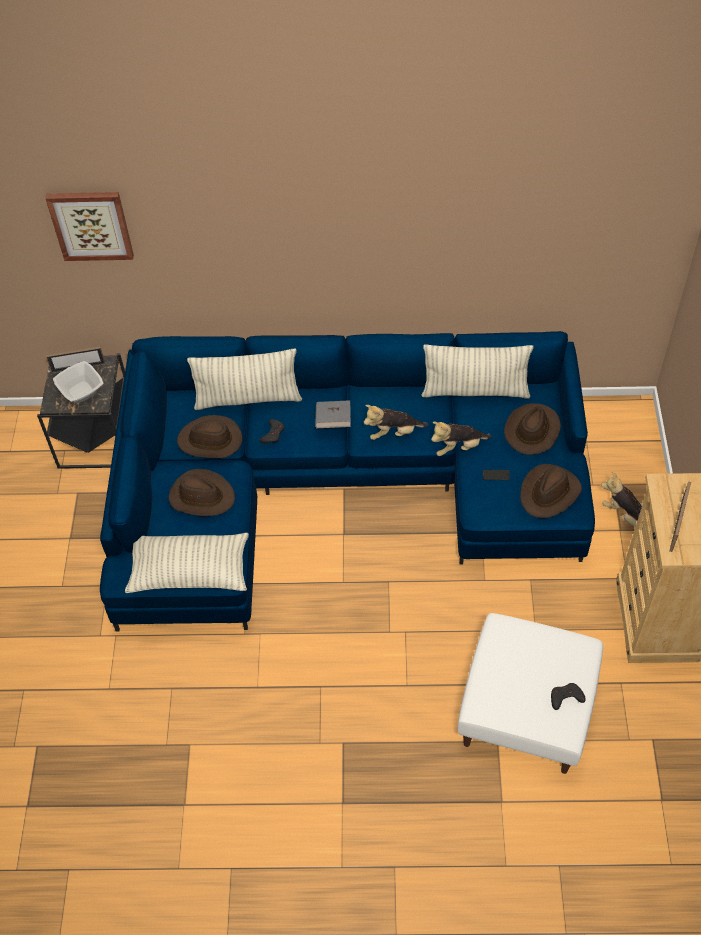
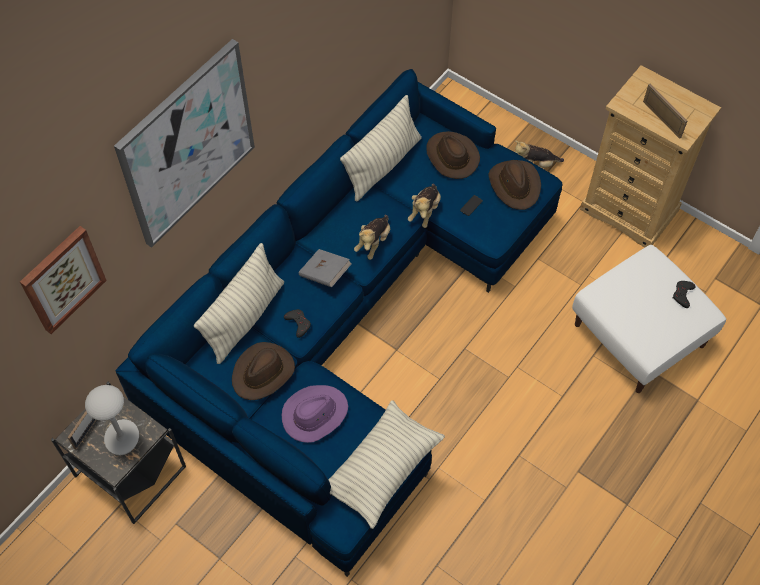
camera: 55 degrees left, 5 degrees up
bowl [53,361,103,403] -> grey table lamp [85,385,139,455]
brown hat [168,469,235,516] -> purple hat [282,385,348,443]
none -> picture [114,39,255,248]

